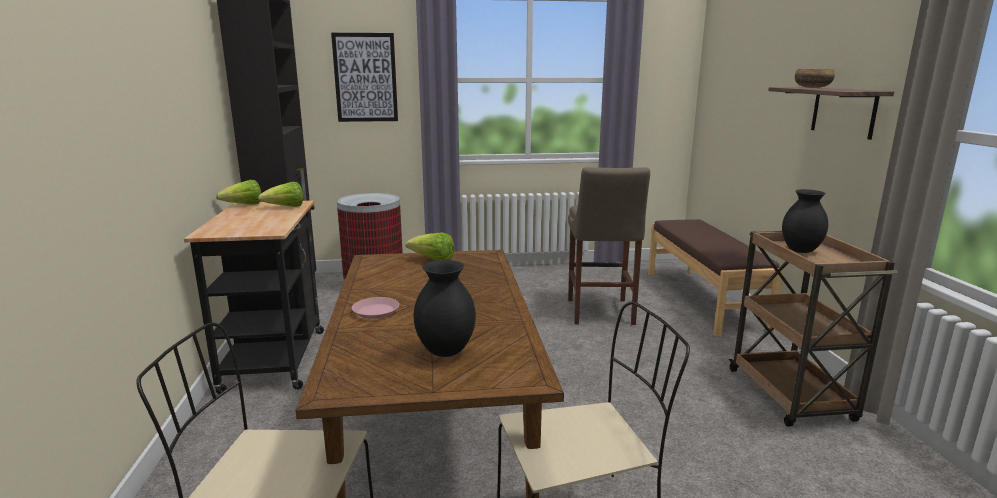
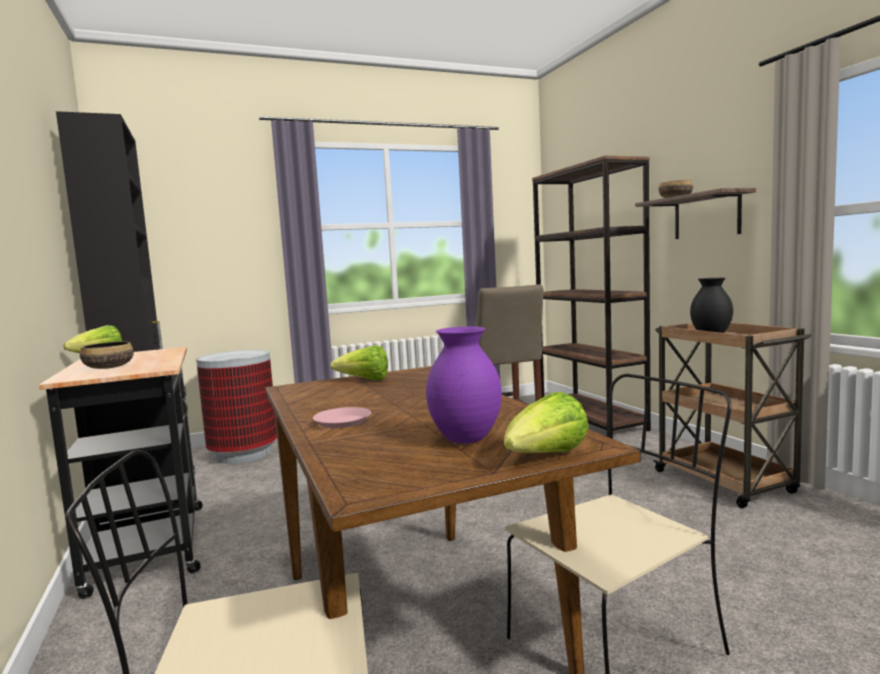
camera: 15 degrees left, 10 degrees down
lettuce [258,182,303,207] -> lettuce moved to [504,392,589,453]
picture [331,33,398,122] -> none
black vase [414,260,476,357] -> purple vase [426,326,502,444]
brown bench [648,219,784,337] -> brown bookcase [532,156,651,439]
none -> bowl [80,342,134,369]

